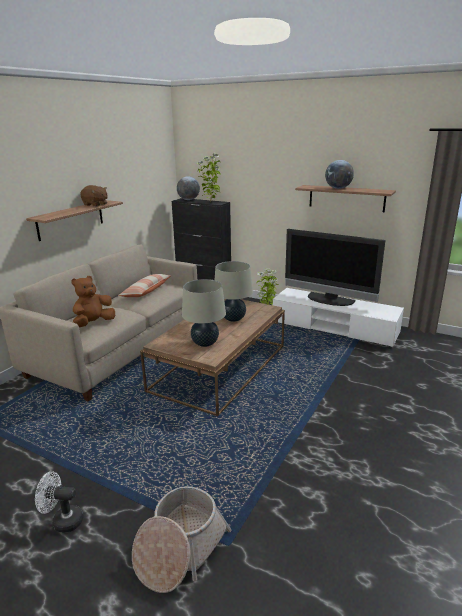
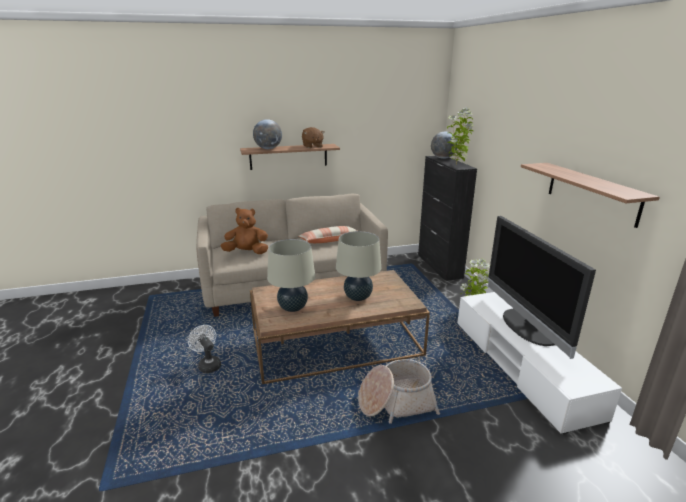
camera: 45 degrees right, 0 degrees up
white fan [35,471,83,533] -> white fan moved to [188,325,221,373]
basket [132,486,232,593] -> basket moved to [358,359,440,424]
globe [325,160,354,189] -> globe moved to [253,119,282,149]

